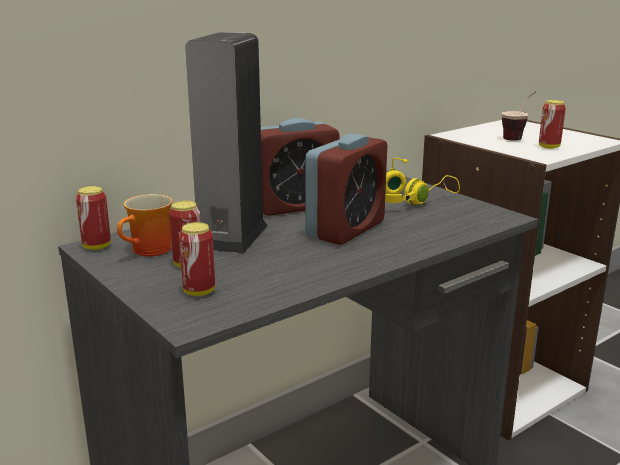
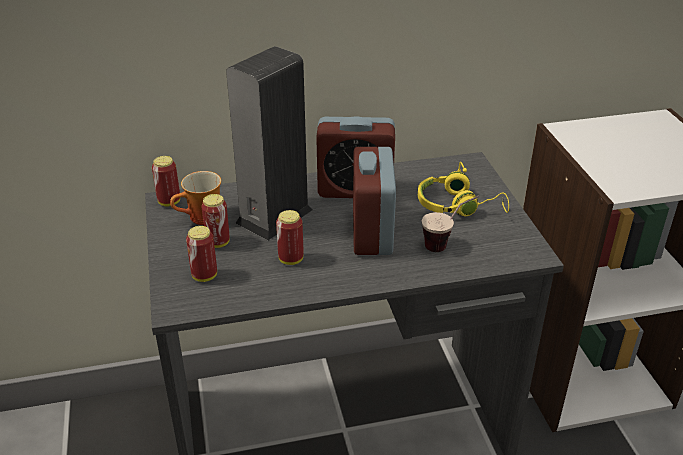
camera: 25 degrees right, 15 degrees up
alarm clock [305,134,387,245] -> alarm clock turned 120 degrees clockwise [353,147,396,255]
cup [501,91,536,141] -> cup moved to [422,196,479,252]
can [539,100,566,149] -> can moved to [276,210,304,265]

